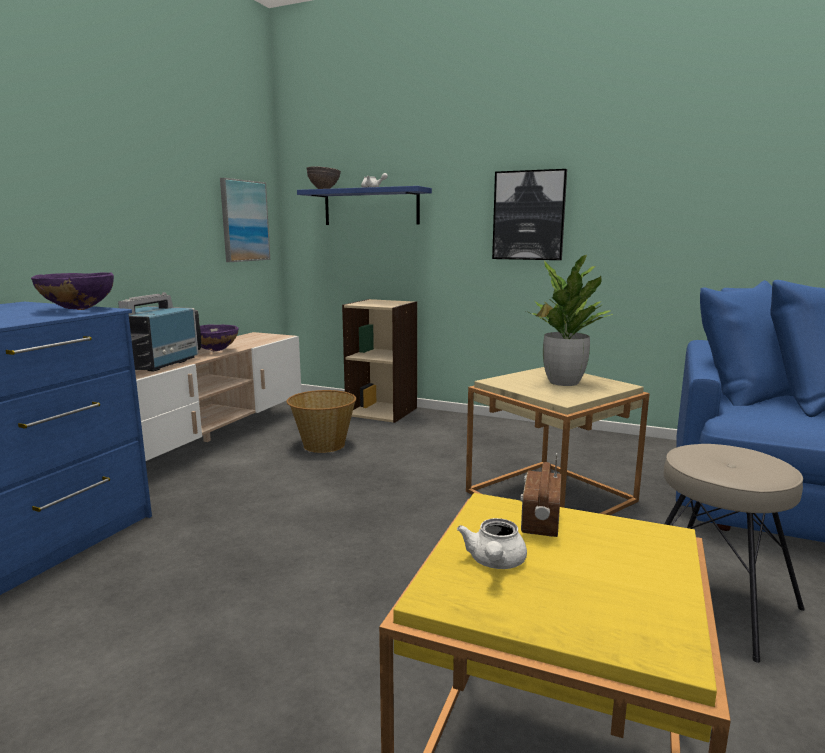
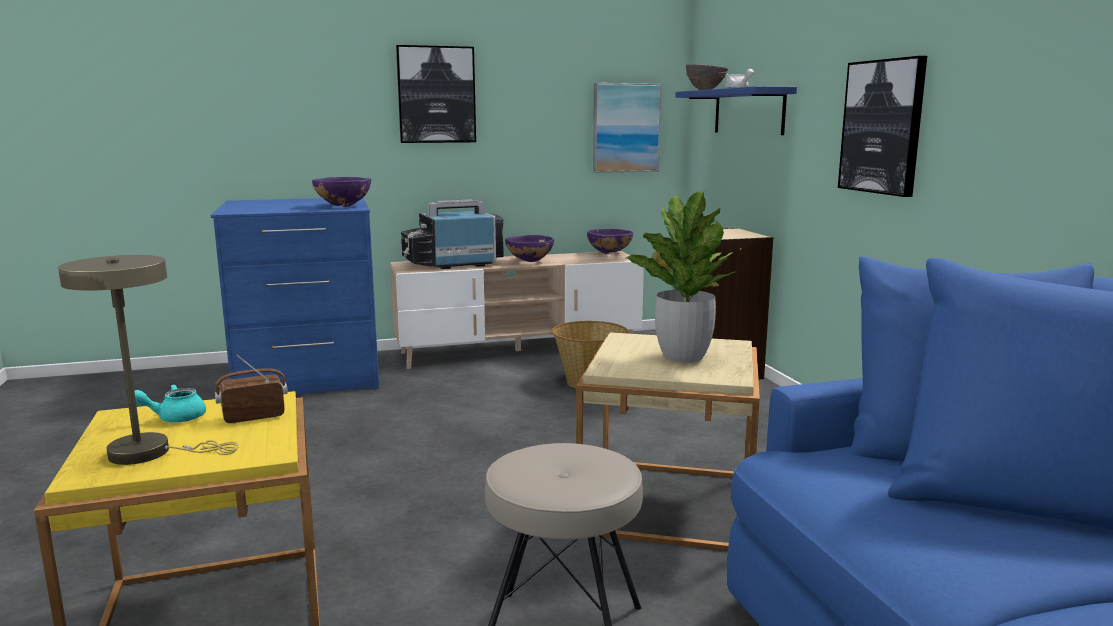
camera: 50 degrees right, 0 degrees up
white teapot [457,518,527,569] -> turquoise teapot [135,384,206,422]
none -> beige table lamp [58,255,239,465]
none -> picture [396,45,476,143]
none -> purple bowl [587,229,633,254]

